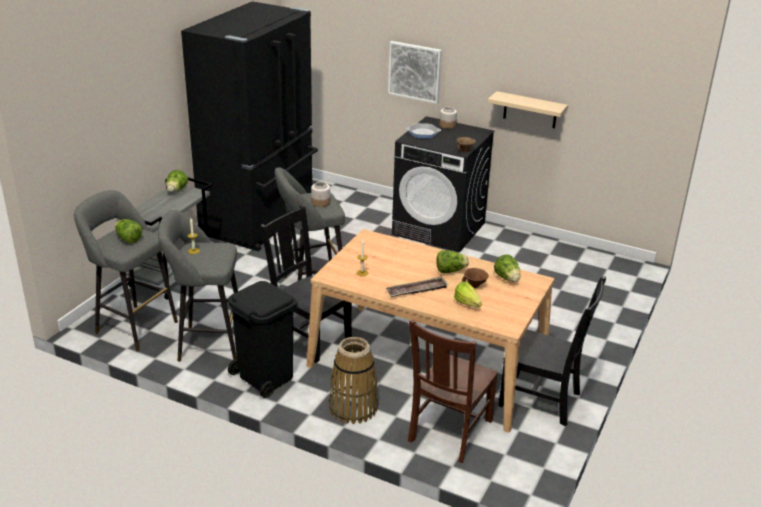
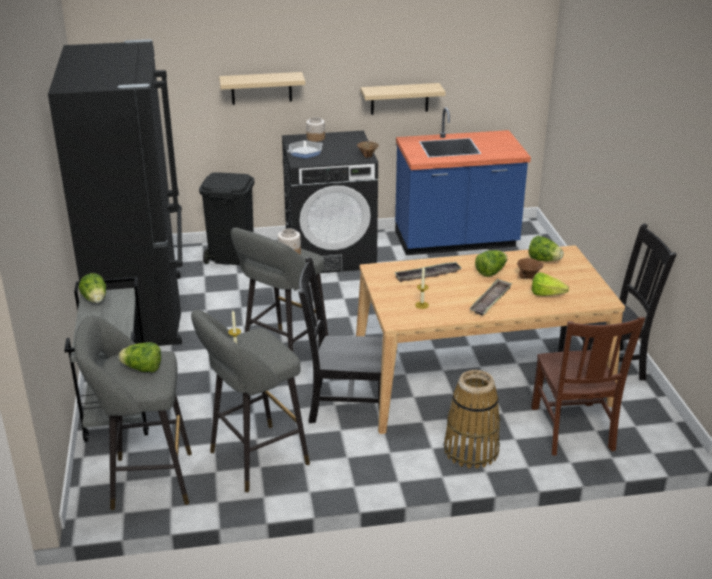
camera: 35 degrees left, 0 degrees up
black trash can [228,281,297,398] -> black trash can moved to [199,172,254,265]
picture [388,41,442,104] -> beige shelf [219,72,305,105]
none -> tray [394,262,462,282]
none -> blue counter [395,107,531,255]

